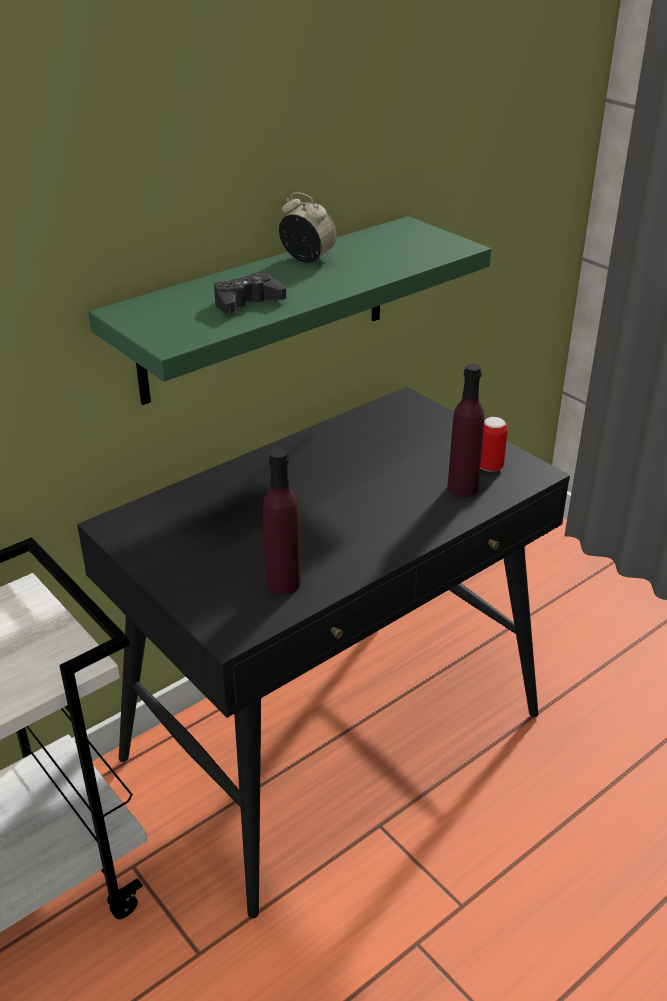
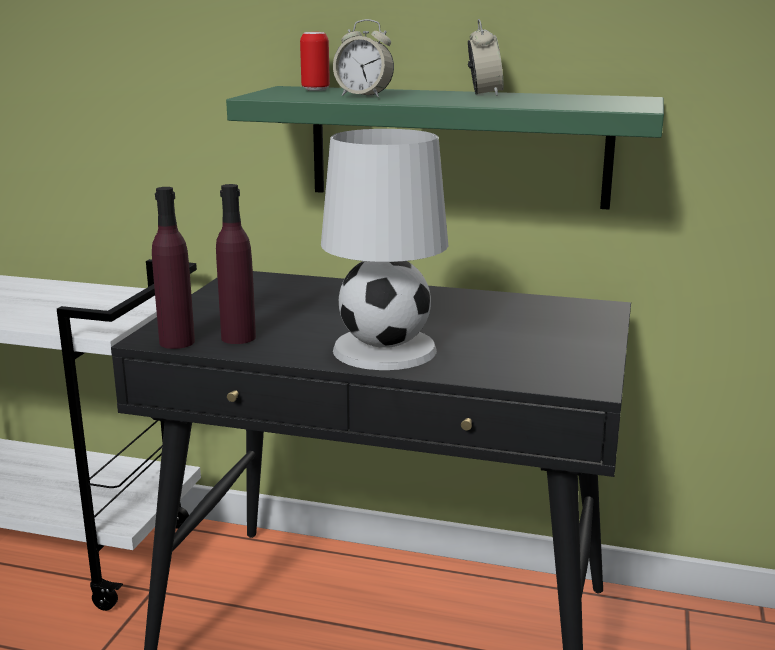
camera: 55 degrees right, 15 degrees down
black game controller [214,272,286,313] -> alarm clock [333,19,394,97]
purple bottle [447,364,484,497] -> purple bottle moved to [152,187,195,349]
can [480,417,508,472] -> can moved to [300,32,330,91]
none -> white table lamp [321,129,448,370]

